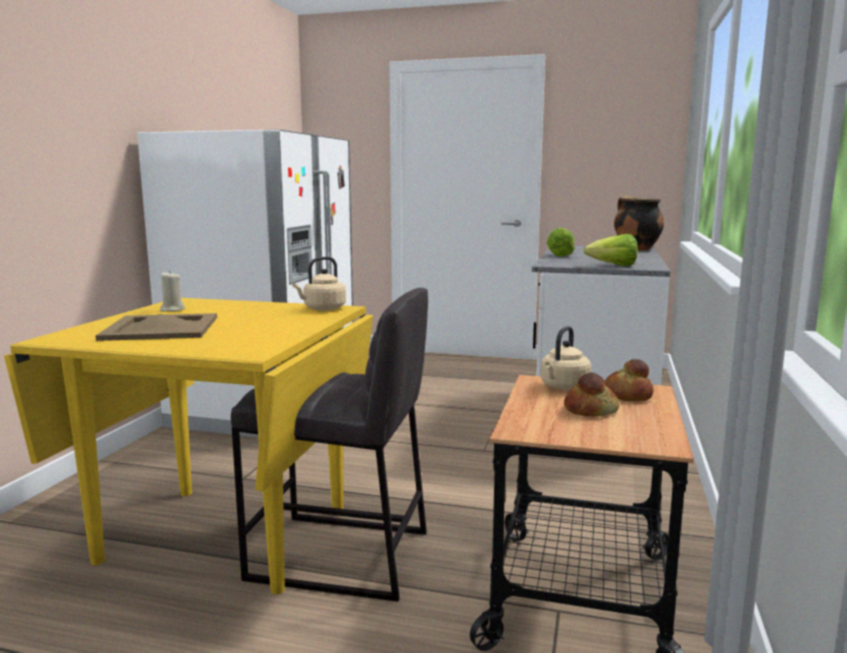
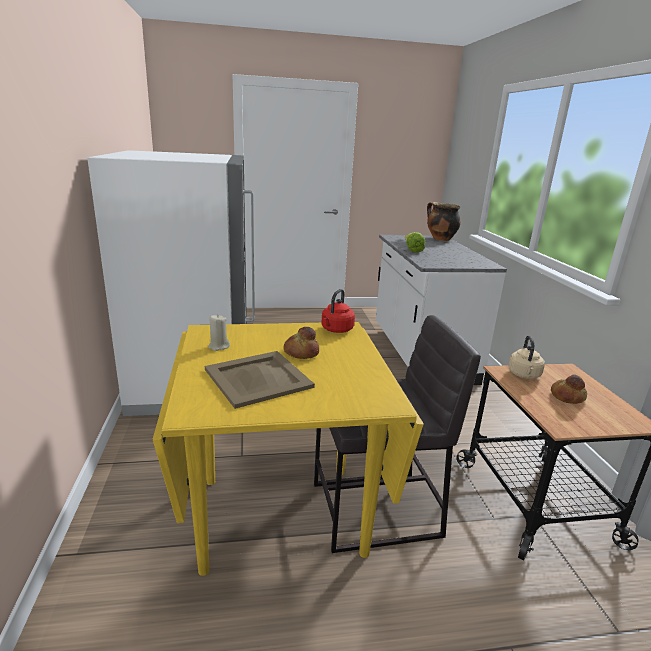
camera: 25 degrees left, 10 degrees up
beige kettle [292,257,346,311] -> red kettle [322,289,355,333]
lettuce [583,234,638,266] -> none
bread [605,359,653,402] -> bread moved to [283,327,319,359]

